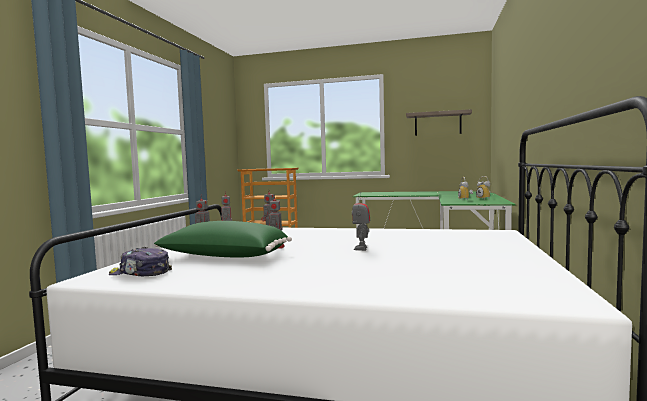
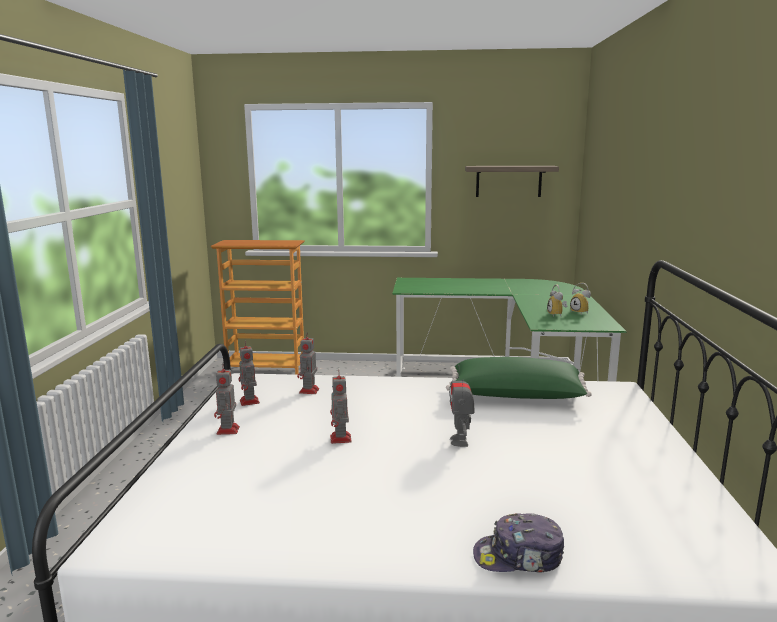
camera: 10 degrees left, 10 degrees up
cap [109,247,172,276] -> cap moved to [473,513,564,572]
green pillow [154,221,292,257] -> green pillow moved to [446,357,592,399]

